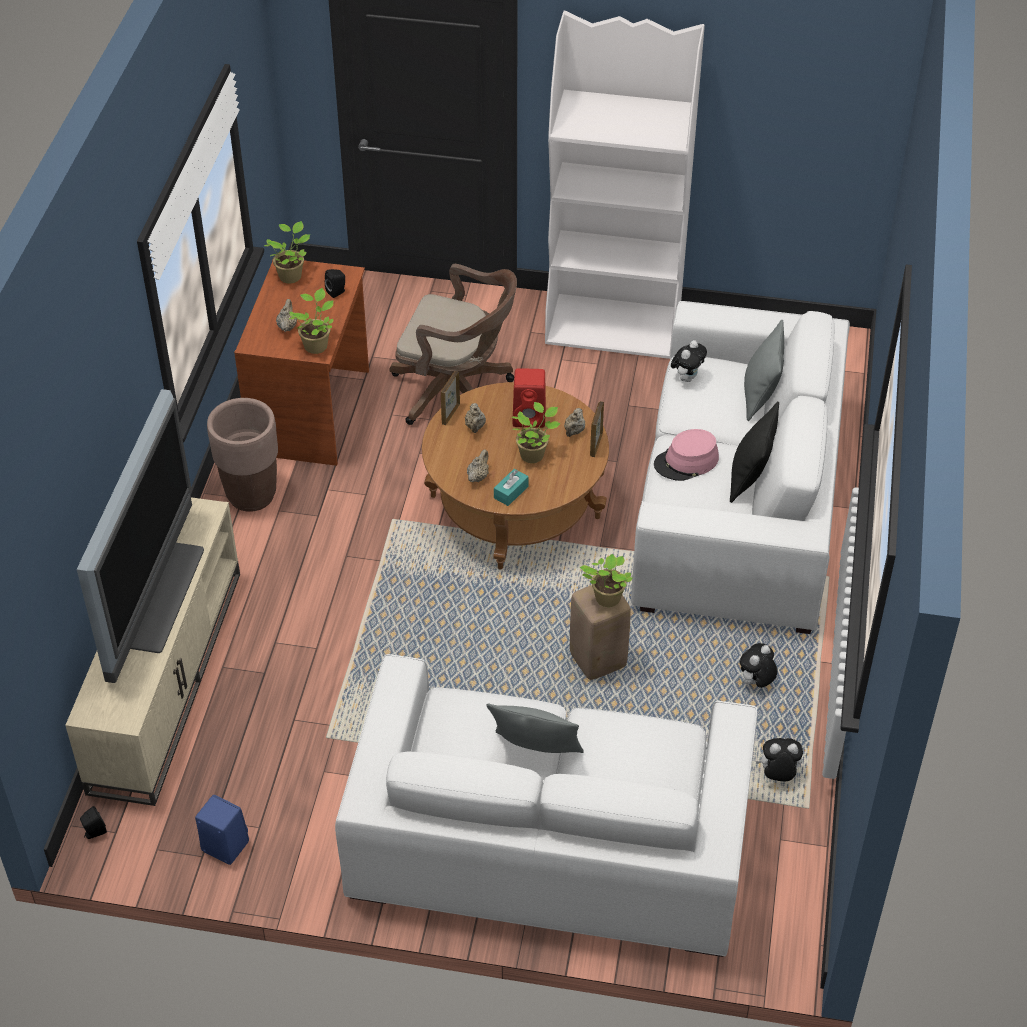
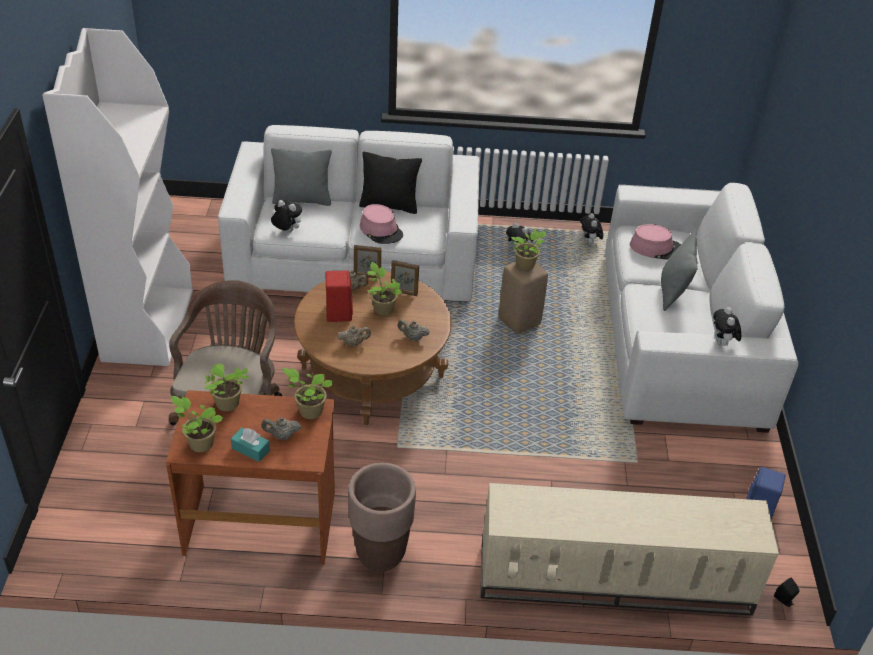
camera: 100 degrees left, 5 degrees down
television [77,389,204,683] -> none
black speaker [325,269,345,298] -> potted plant [205,363,249,411]
picture frame [441,371,460,425] -> picture frame moved to [391,260,419,296]
turquoise tissue box [494,469,529,506] -> turquoise tissue box moved to [231,428,270,462]
none -> pink hat [630,224,681,260]
none -> plush toy [713,307,741,346]

